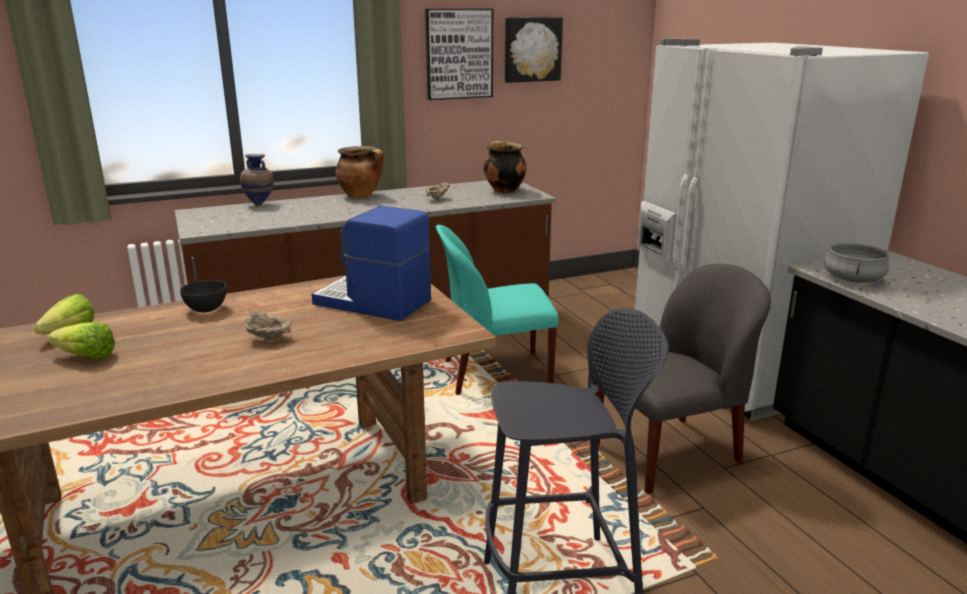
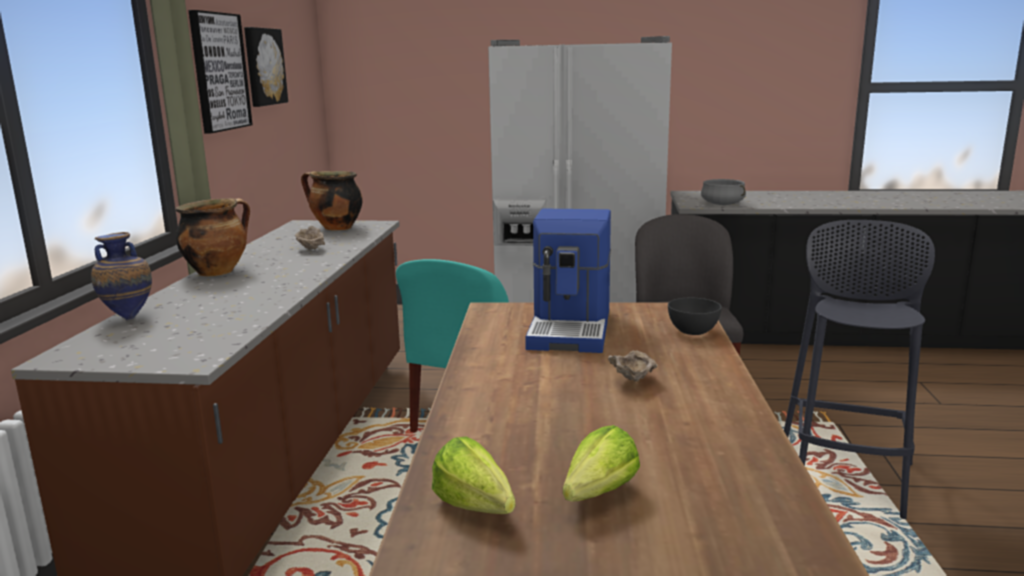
camera: 60 degrees left, 5 degrees down
grey bowl [180,280,226,312] -> grey bowl moved to [668,298,722,335]
coffee machine [312,206,431,321] -> coffee machine turned 45 degrees counterclockwise [525,209,611,353]

